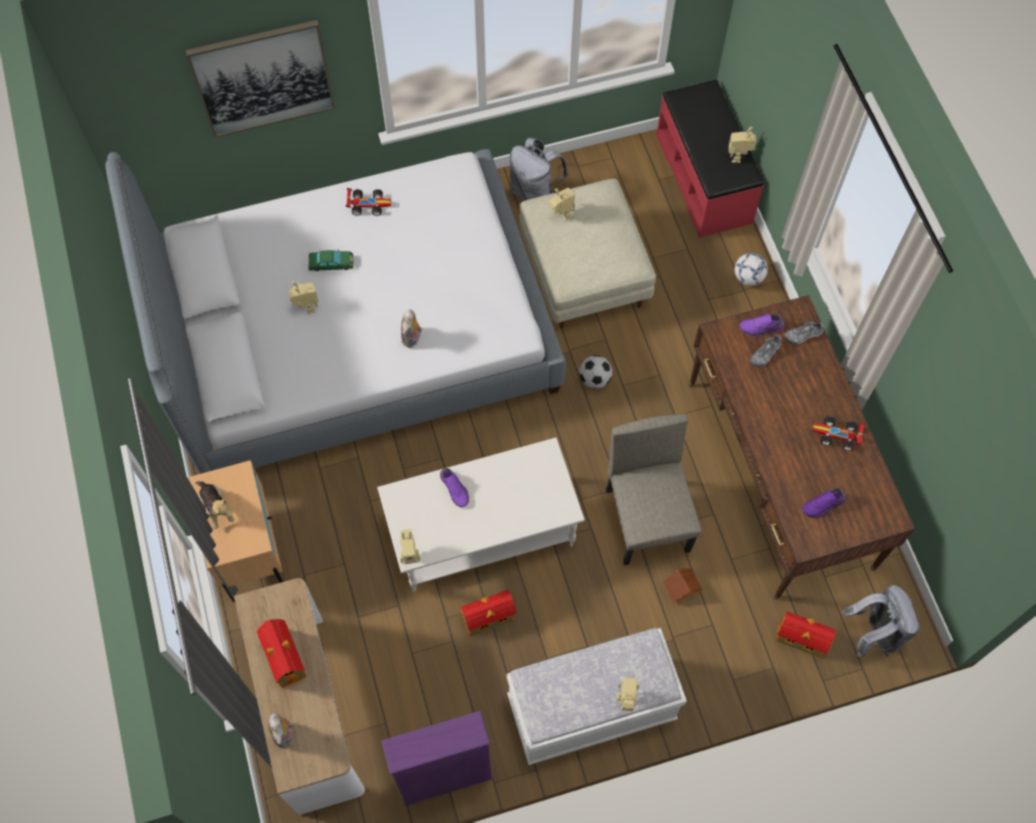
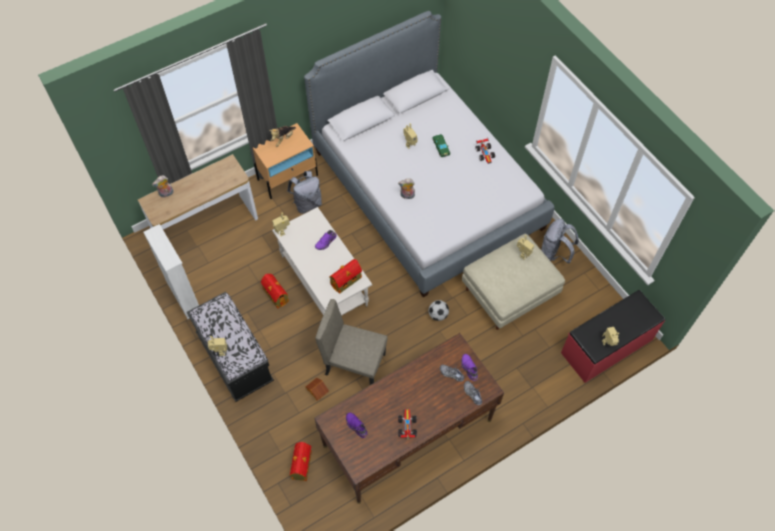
camera: 75 degrees right, 5 degrees down
picture [186,20,335,138] -> none
toy house [257,619,307,688] -> toy house moved to [329,259,362,294]
purple bookcase [382,711,493,806] -> white bookcase [143,224,199,319]
white bench [507,628,687,765] -> black bench [187,292,274,402]
beige chair [606,414,701,565] -> beige chair turned 135 degrees counterclockwise [315,299,388,385]
football [735,253,768,286] -> none
grey backpack [842,585,920,658] -> grey backpack moved to [287,171,322,214]

